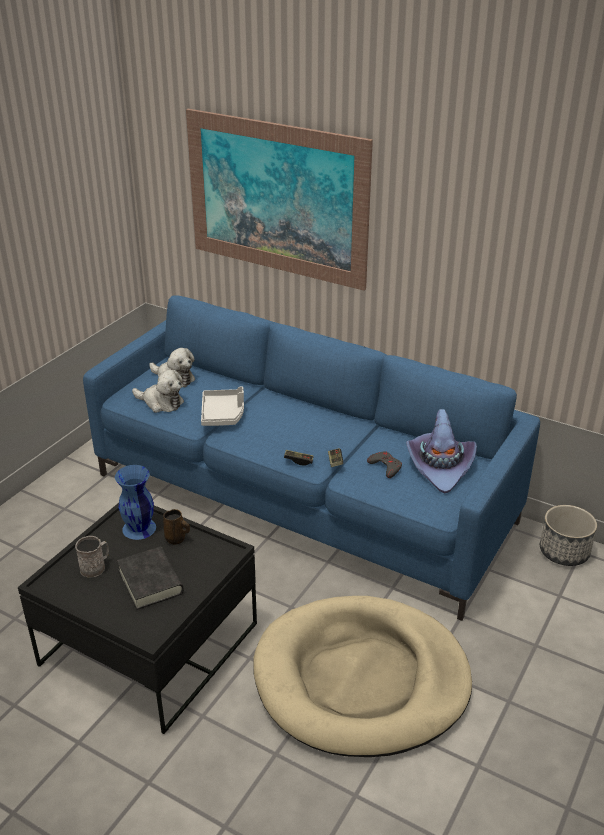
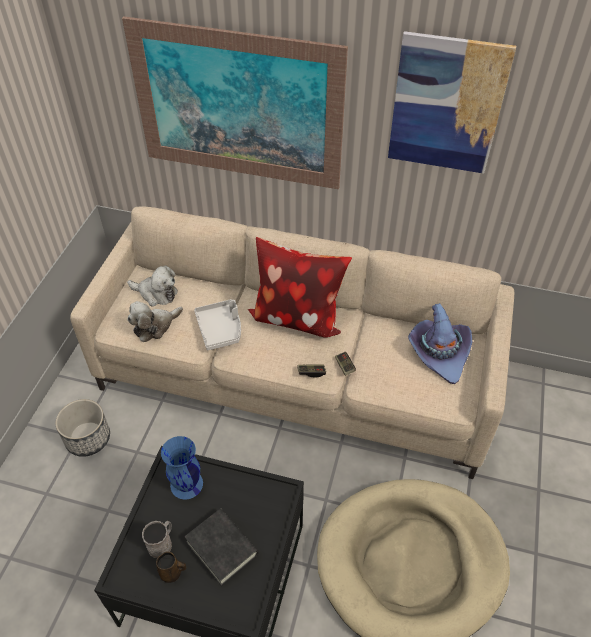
camera: 15 degrees left, 15 degrees up
blue sofa [83,295,540,621] -> beige sofa [70,206,514,479]
plush toy [132,370,184,413] -> plush toy turned 135 degrees clockwise [127,301,183,342]
brown mug [163,509,190,545] -> brown mug moved to [156,551,186,583]
grey game controller [367,451,402,478] -> none
planter [540,505,597,566] -> planter moved to [56,399,110,457]
none -> pillow [248,237,352,338]
none -> picture [388,31,516,174]

